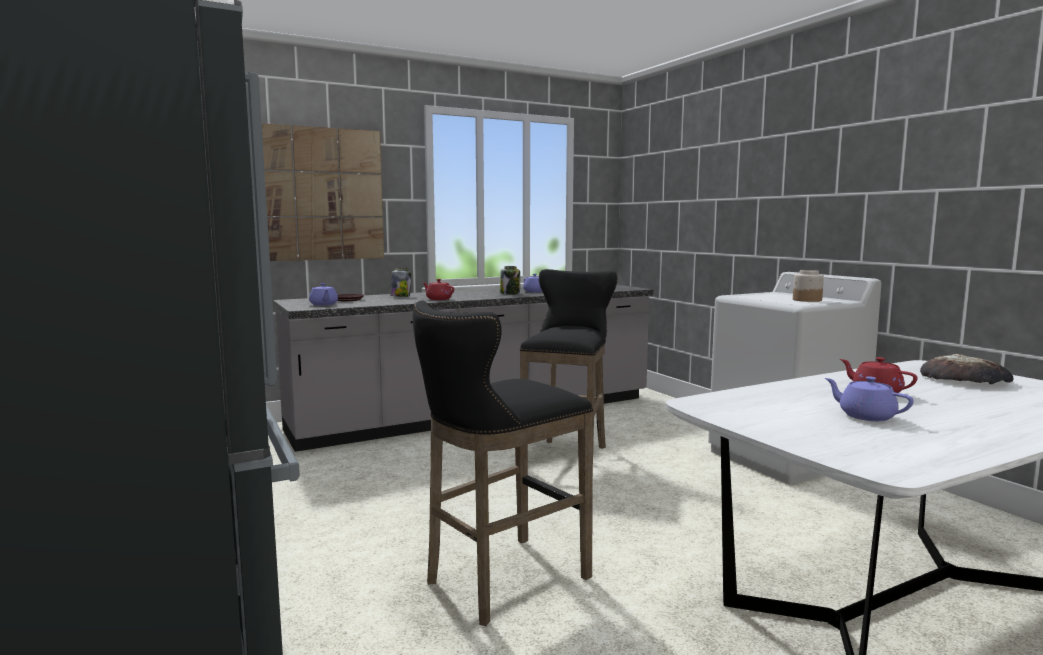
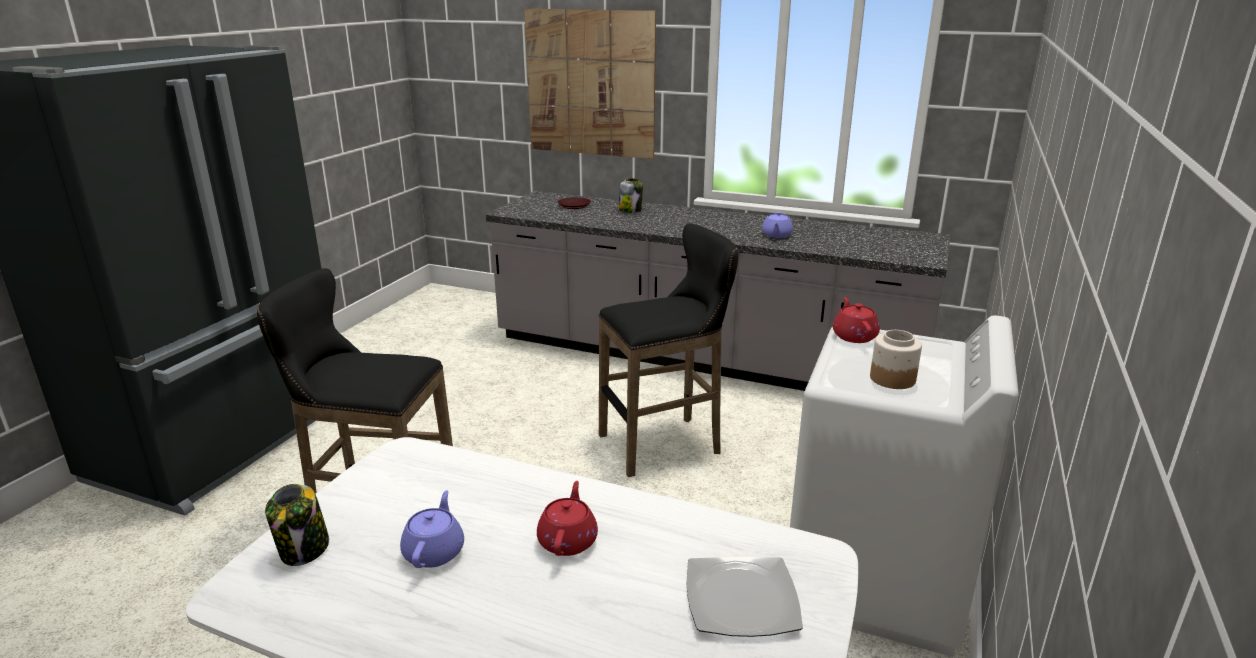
camera: 50 degrees right, 15 degrees up
purple teapot [309,283,338,306] -> none
red teapot [422,279,454,300] -> red teapot moved to [833,297,880,343]
jar [500,266,520,295] -> jar moved to [265,484,329,566]
bread [920,354,1014,385] -> plate [686,557,803,637]

